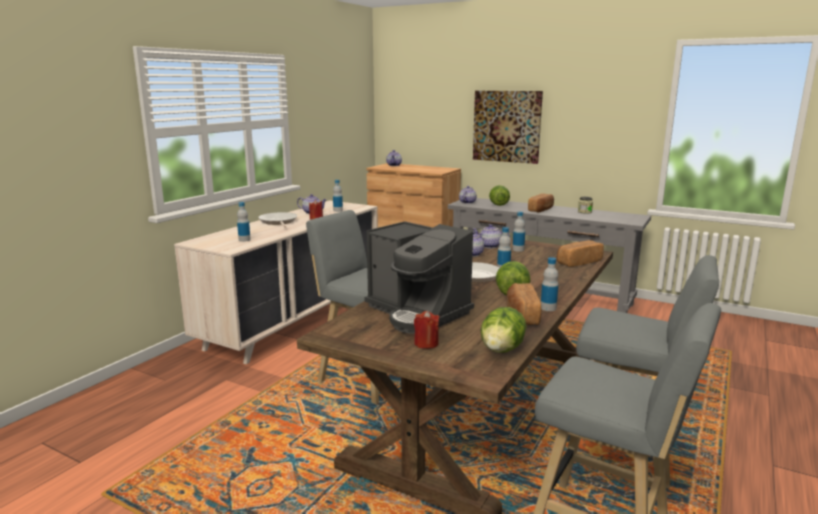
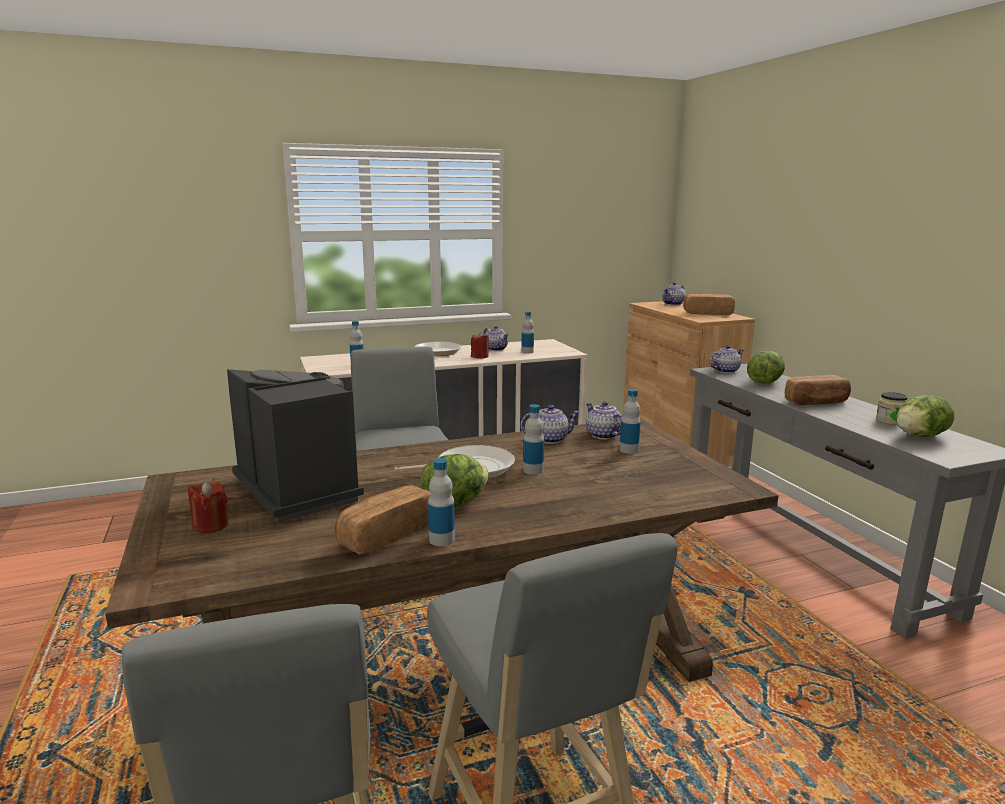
camera: 40 degrees right, 0 degrees up
coffee machine [365,221,474,334] -> coffee machine turned 150 degrees clockwise [227,369,364,523]
picture [473,91,543,164] -> none
lettuce [481,307,526,353] -> lettuce moved to [896,395,954,437]
bread [557,240,604,267] -> bread moved to [683,294,735,315]

